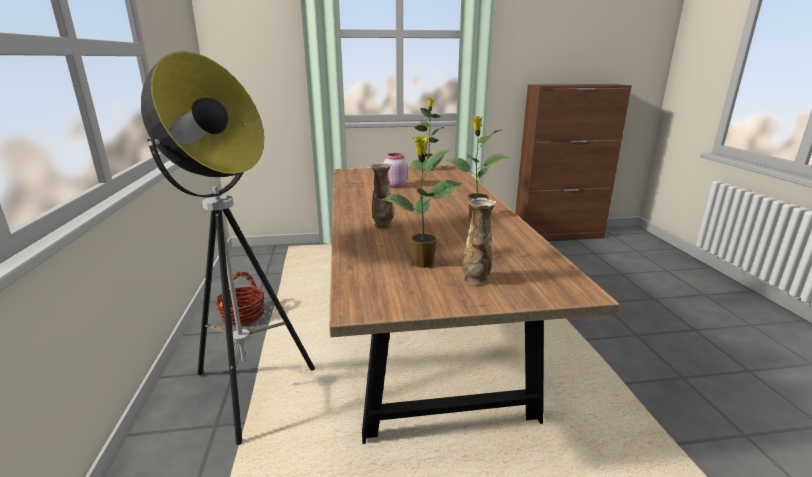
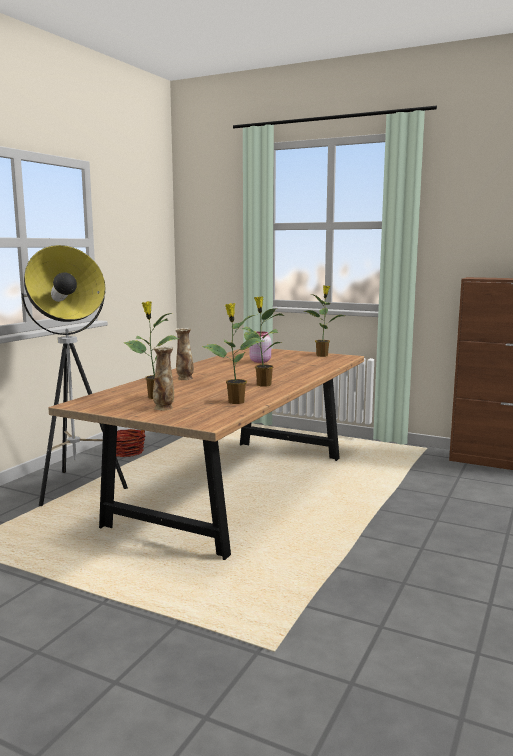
camera: 35 degrees right, 10 degrees down
none -> potted plant [202,303,264,404]

